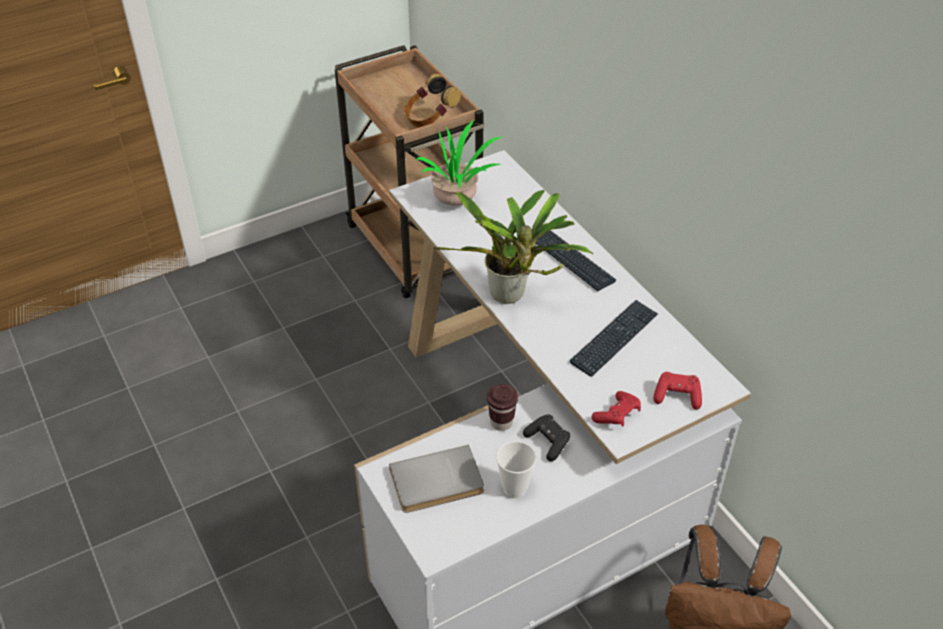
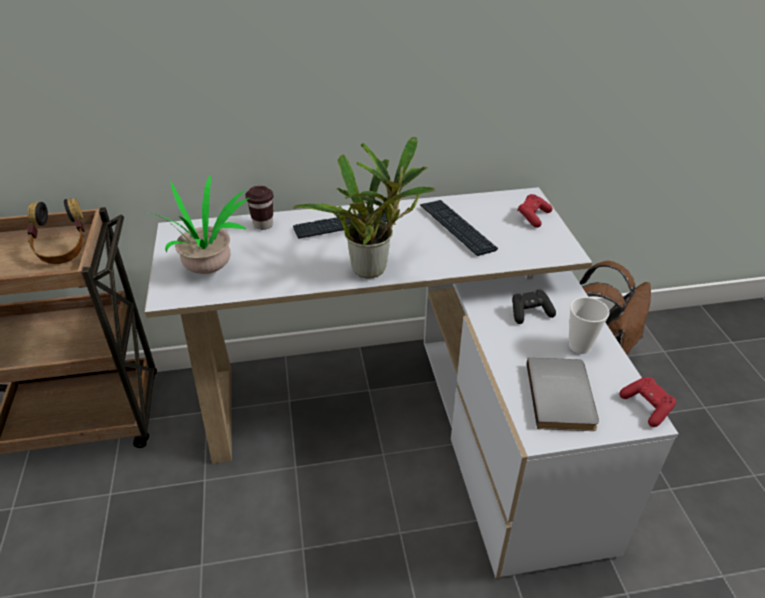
camera: 70 degrees left, 5 degrees down
brown cup [487,384,518,431] -> brown cup moved to [245,186,273,230]
red game controller [592,391,641,426] -> red game controller moved to [619,377,676,427]

